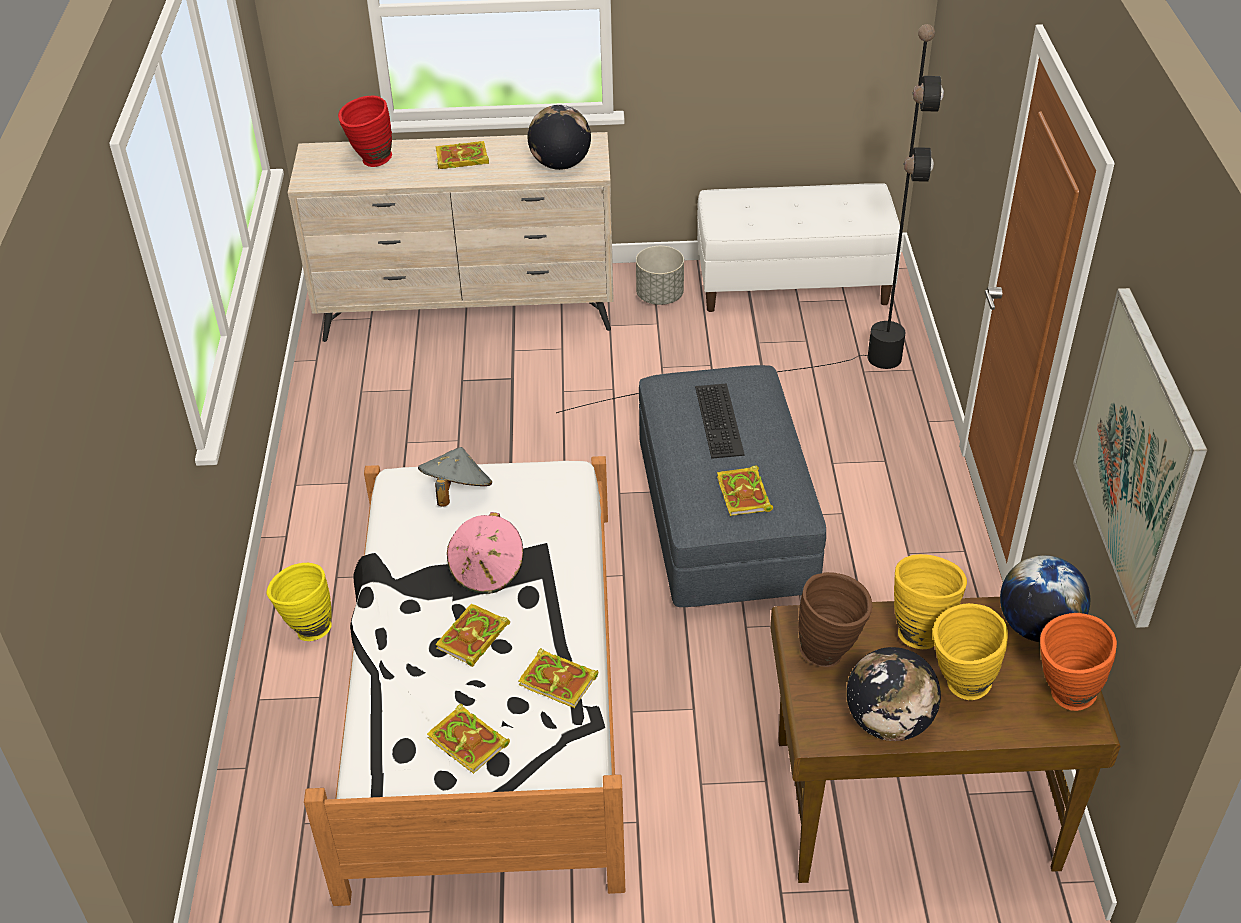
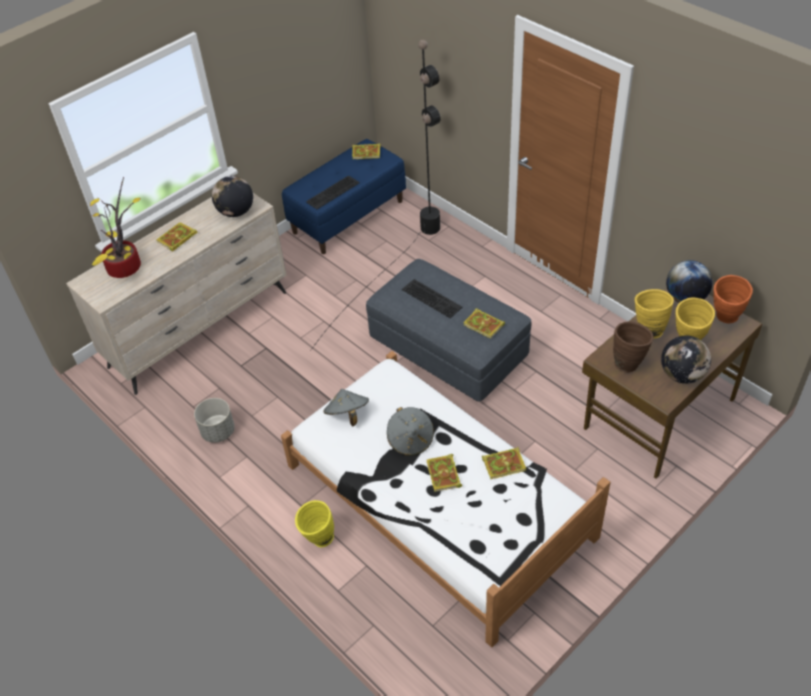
camera: 40 degrees left, 5 degrees up
red vase [338,96,392,167] -> potted plant [90,177,141,278]
book [427,704,510,774] -> book moved to [352,143,381,159]
pink hat [447,512,523,594] -> grey hat [387,407,434,456]
grey planter [636,246,684,305] -> grey planter moved to [194,398,235,443]
white bench [697,183,902,312] -> blue bench [282,139,406,254]
picture [1073,288,1207,628] -> none
none -> keyboard [306,175,360,209]

